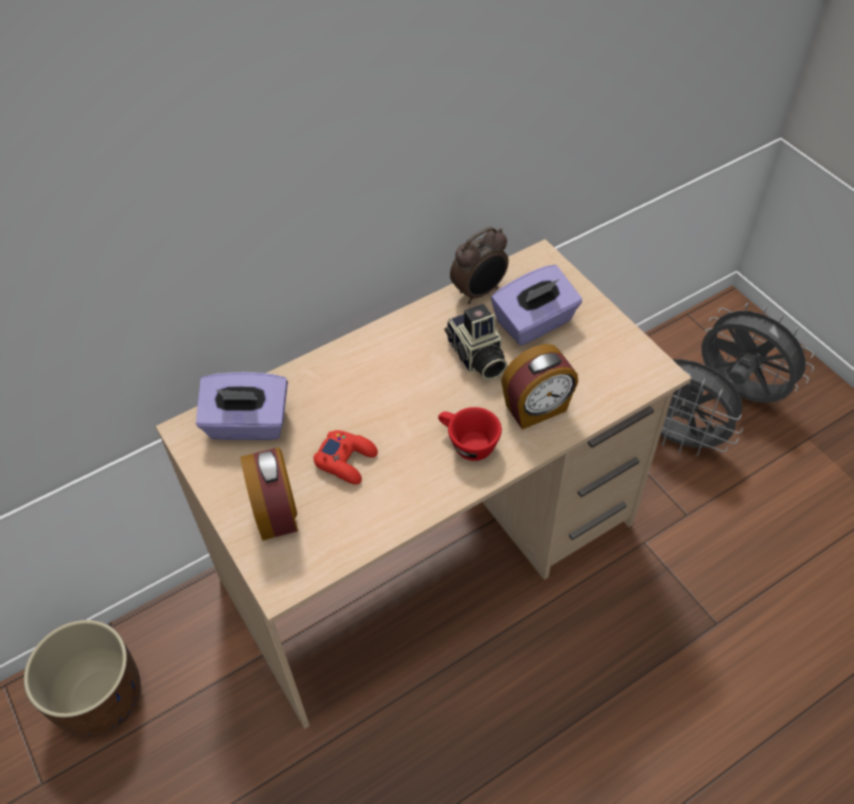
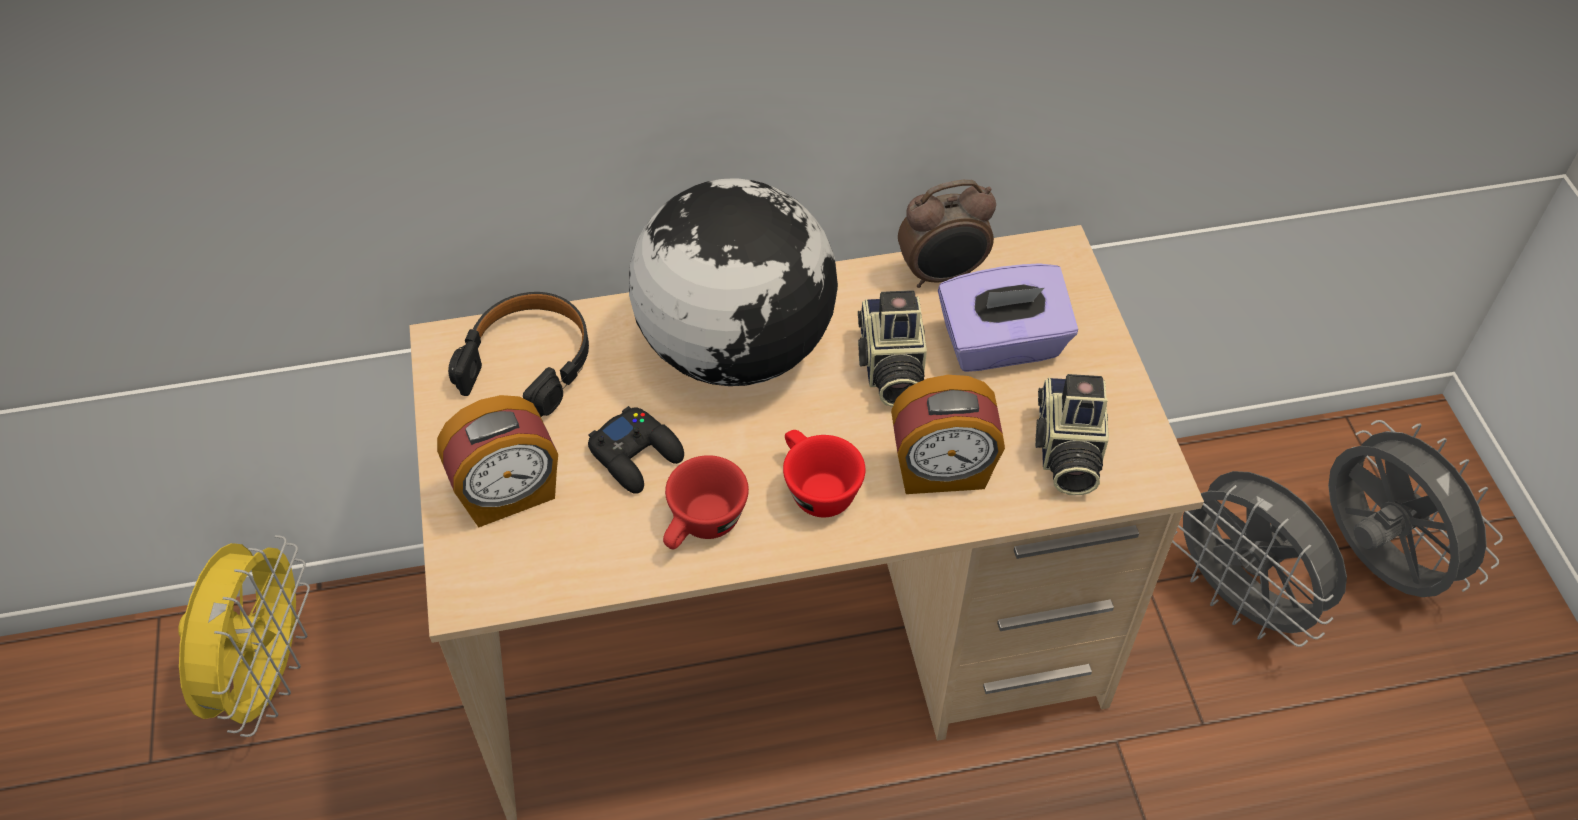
camera: 20 degrees right, 0 degrees up
brown planter [24,620,141,737] -> yellow fan [178,535,310,737]
purple tissue box [196,372,288,440] -> black headphones [448,292,589,417]
alarm clock [240,447,298,541] -> alarm clock turned 60 degrees clockwise [437,395,558,528]
red game controller [313,430,378,485] -> black game controller [588,406,684,494]
none -> globe [629,178,838,386]
none -> red cup [663,455,749,550]
none -> camera [1035,374,1109,495]

